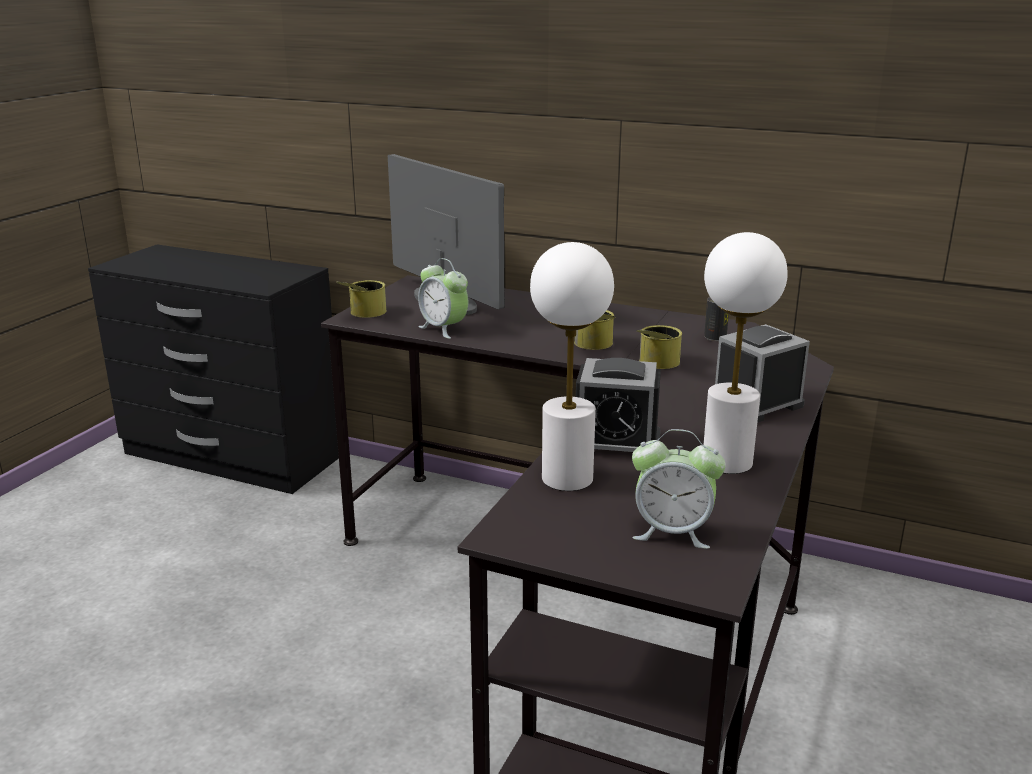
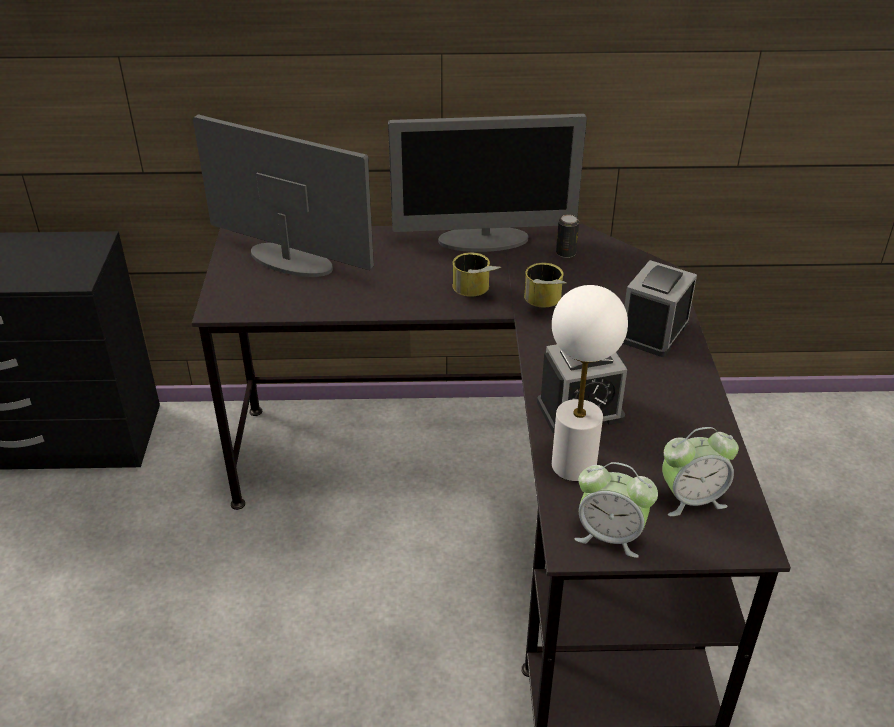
camera: 25 degrees left, 15 degrees up
can [336,280,387,318] -> none
alarm clock [418,258,468,339] -> alarm clock moved to [574,462,658,558]
white table lamp [704,232,788,474] -> none
none -> monitor [388,114,587,252]

